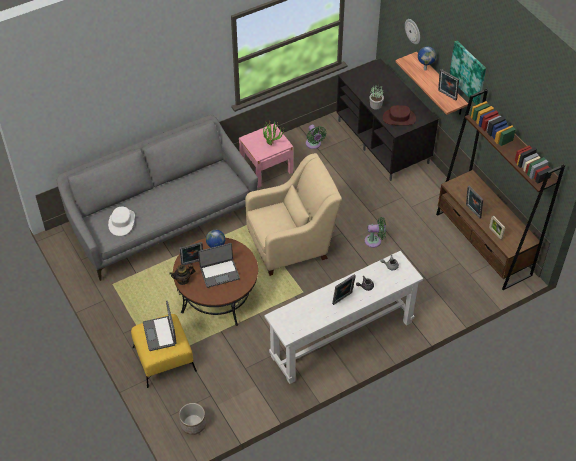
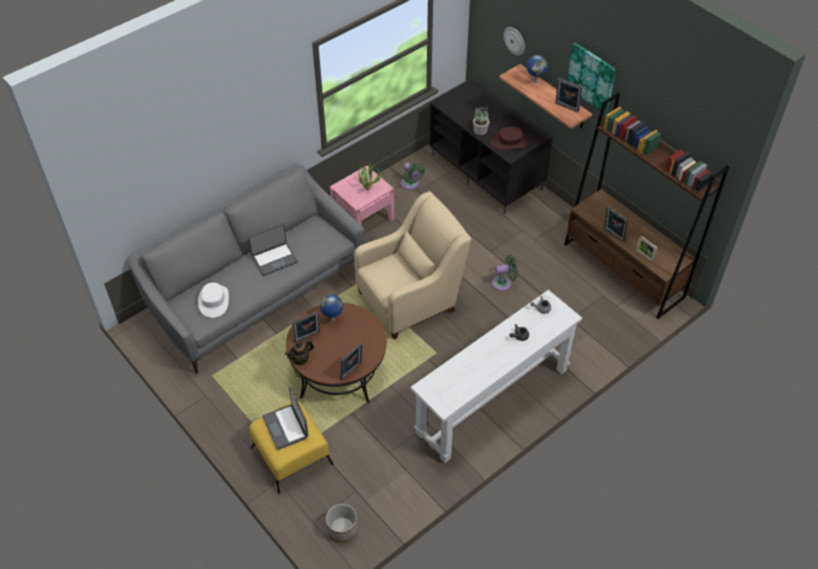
camera: 10 degrees left, 0 degrees up
laptop [198,243,240,288] -> laptop moved to [248,223,298,276]
picture frame [332,274,356,305] -> picture frame moved to [340,343,363,380]

